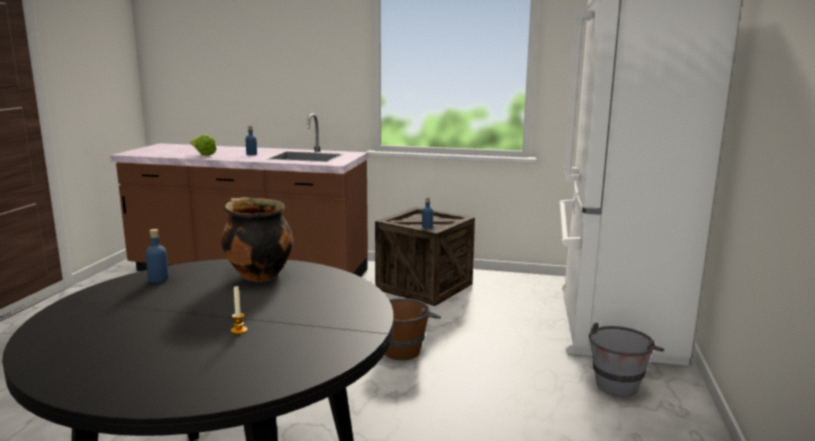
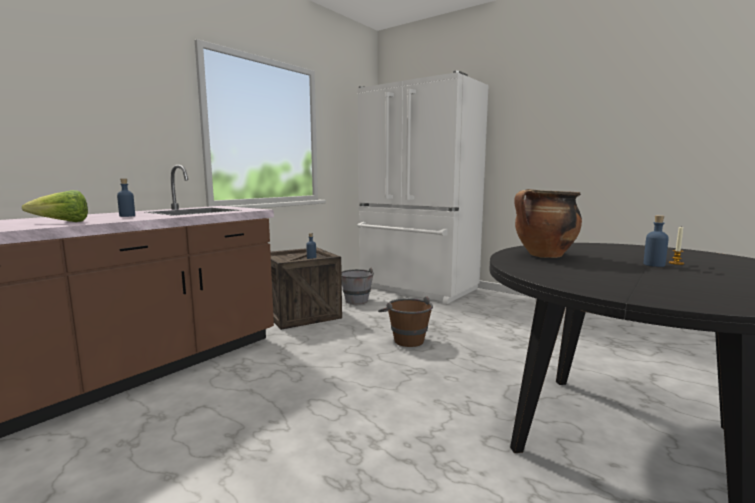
camera: 65 degrees left, 5 degrees down
blue bottle [145,229,169,283] -> blue bottle moved to [643,215,669,267]
grey bucket [589,323,664,397] -> grey bucket moved to [341,267,374,304]

